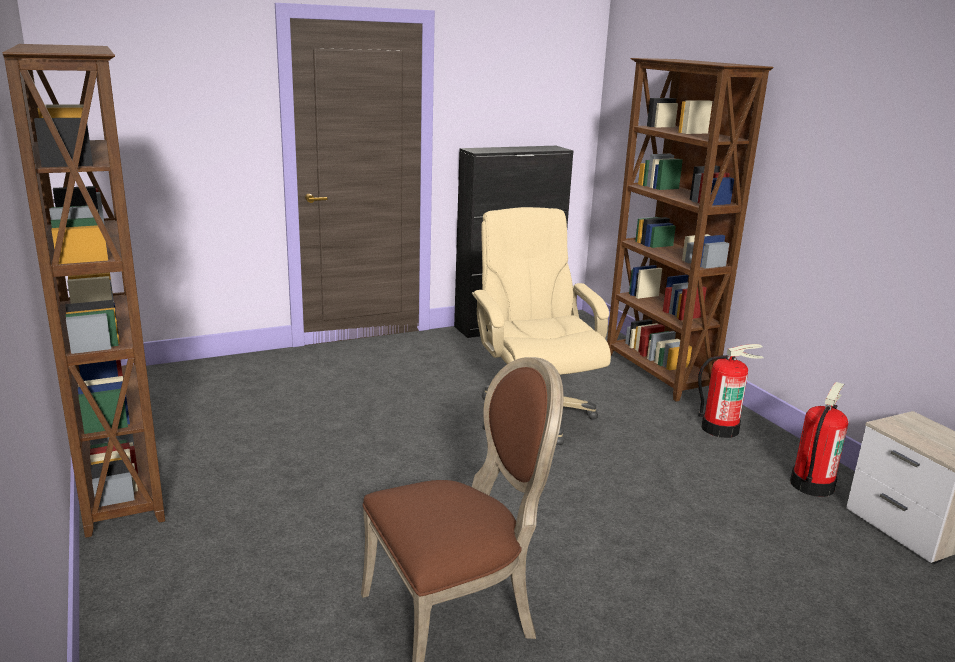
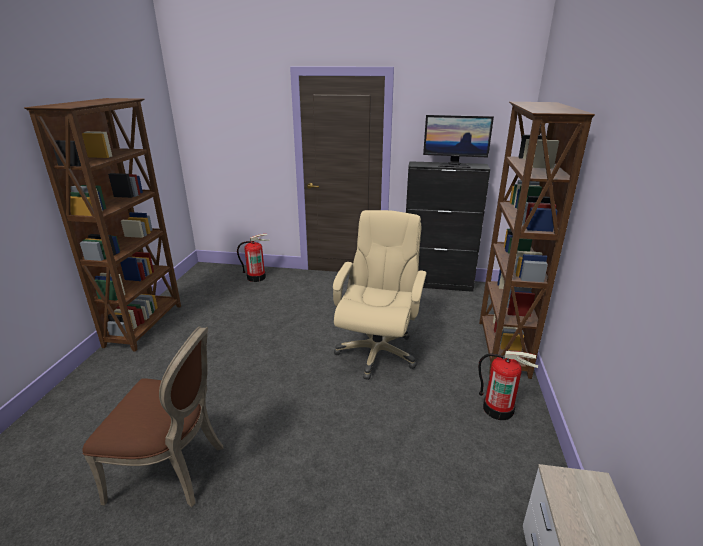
camera: 35 degrees right, 5 degrees up
fire extinguisher [790,382,848,497] -> fire extinguisher moved to [237,234,270,282]
none -> monitor [423,115,494,168]

